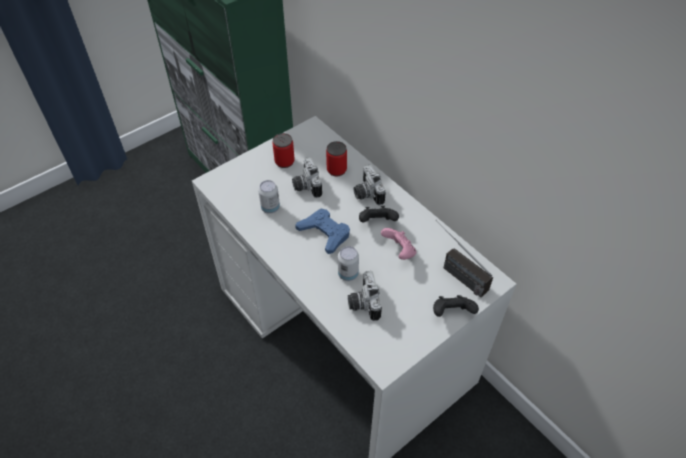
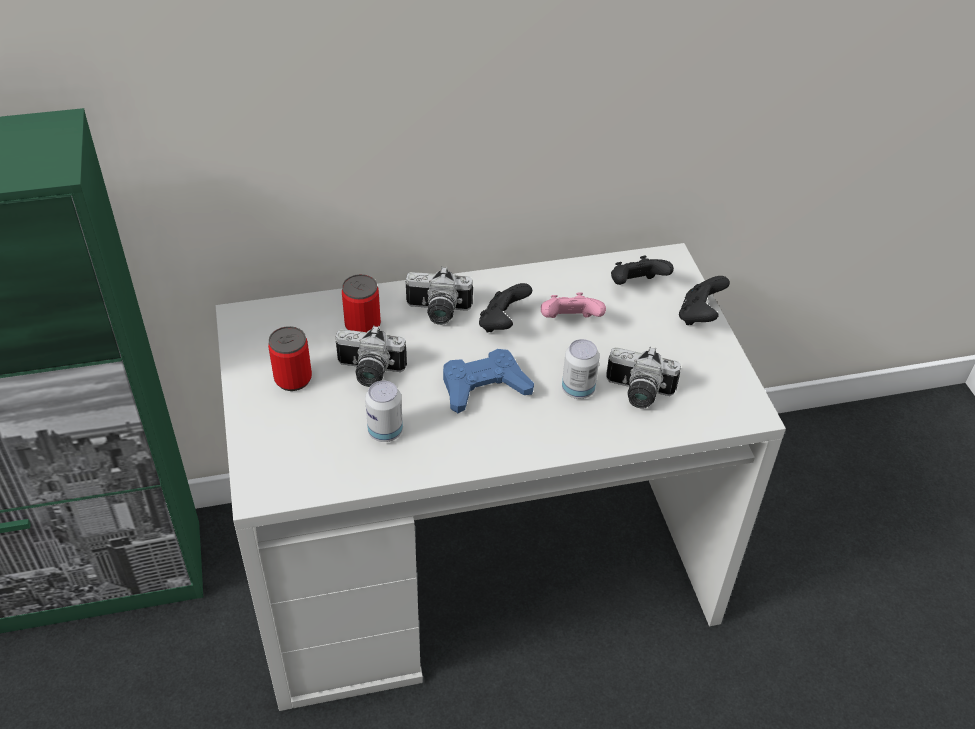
camera: 65 degrees left, 5 degrees down
radio [435,220,493,297] -> black game controller [611,256,674,285]

